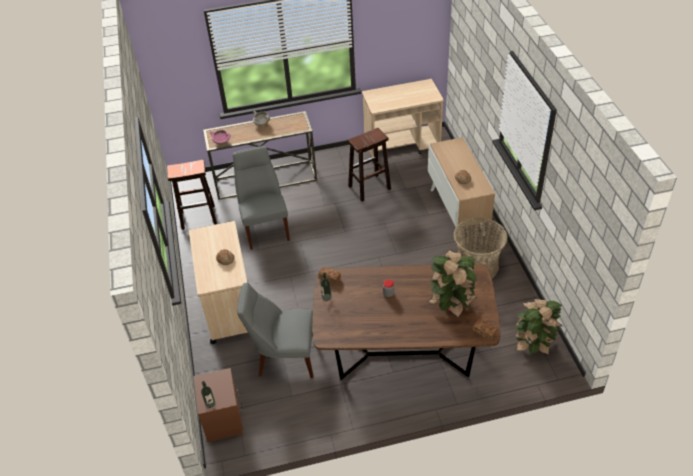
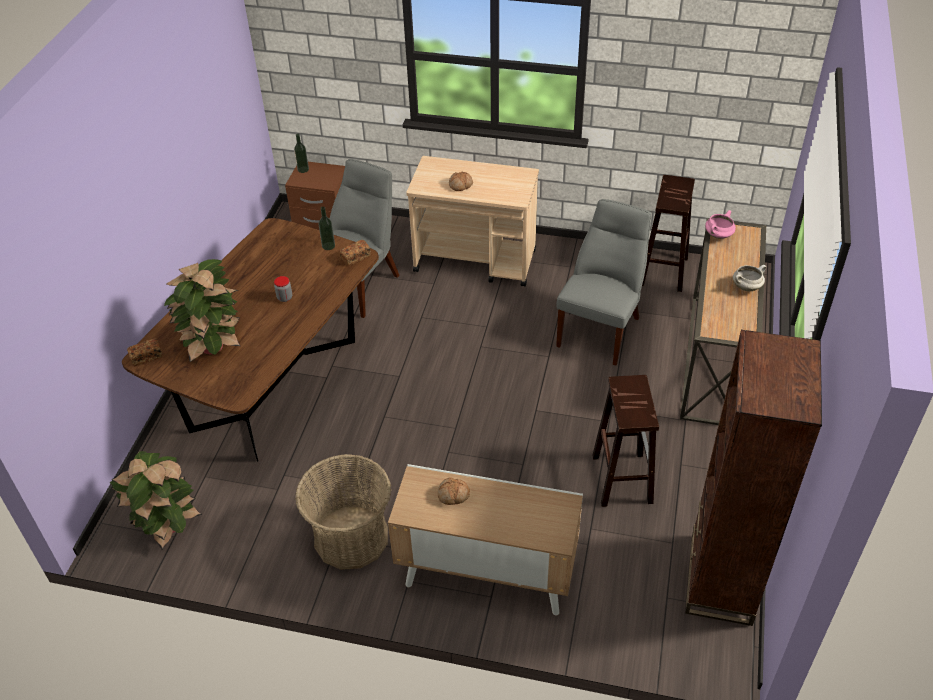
camera: 115 degrees right, 0 degrees up
grey chair [233,146,290,250] -> grey chair turned 75 degrees counterclockwise [556,199,651,366]
beige cart [362,79,444,163] -> brown bookcase [685,330,822,626]

